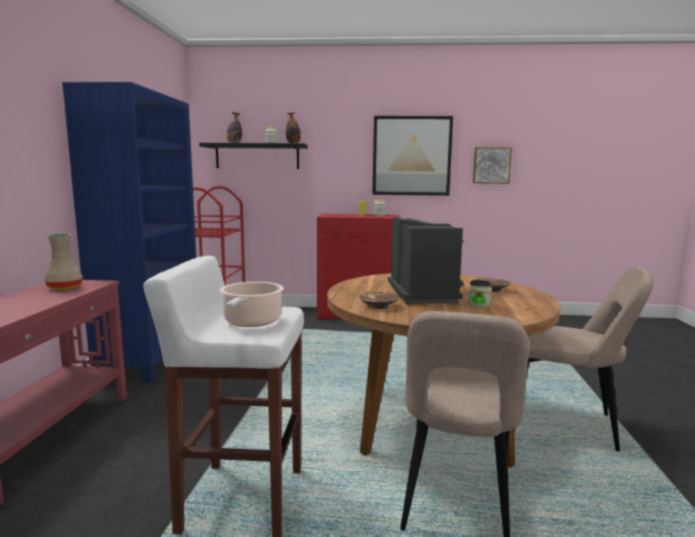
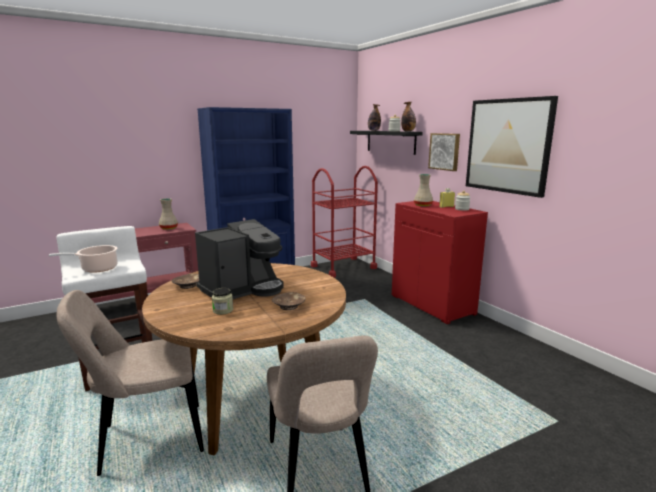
camera: 55 degrees right, 5 degrees up
picture [473,147,512,184] -> picture moved to [428,133,460,171]
none -> beige vase [414,174,433,207]

